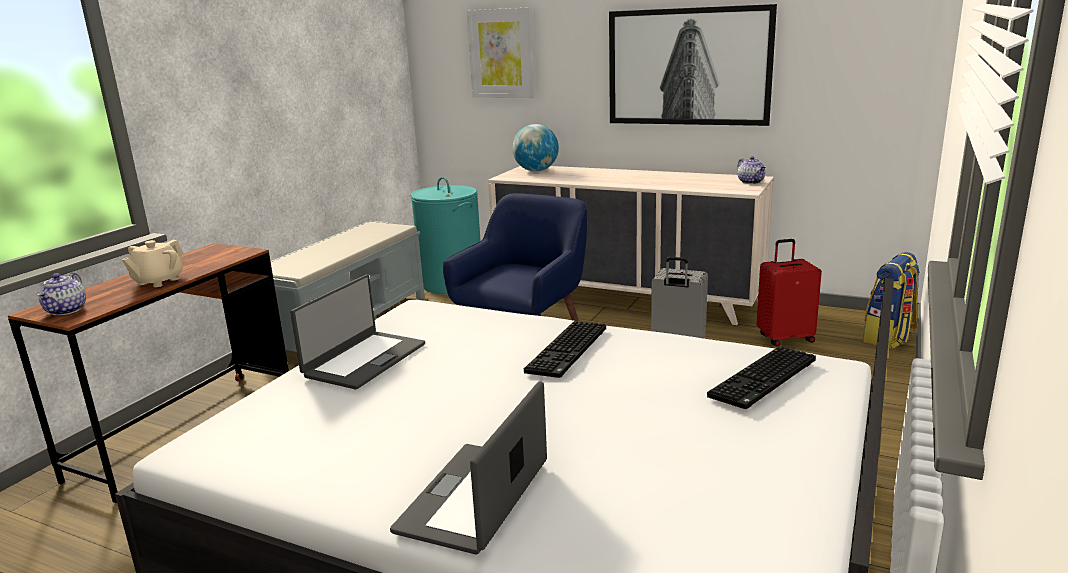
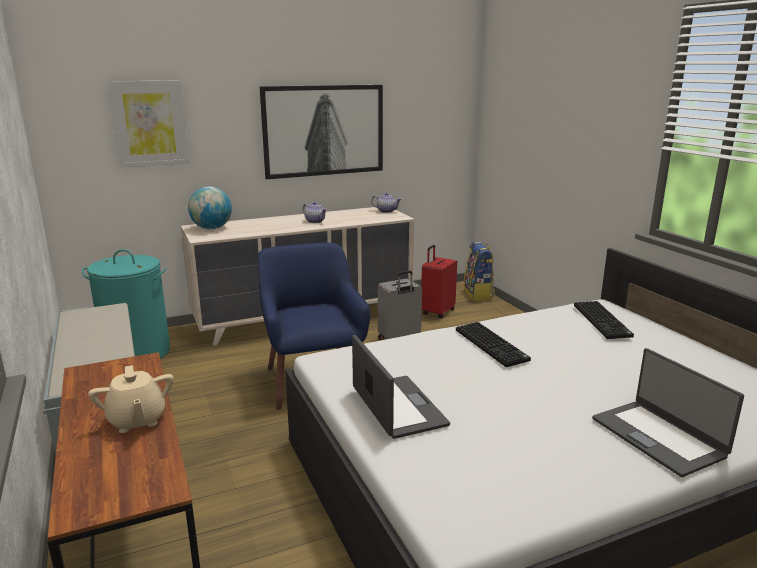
camera: 50 degrees left, 0 degrees up
teapot [37,272,86,315] -> teapot moved to [302,202,327,223]

